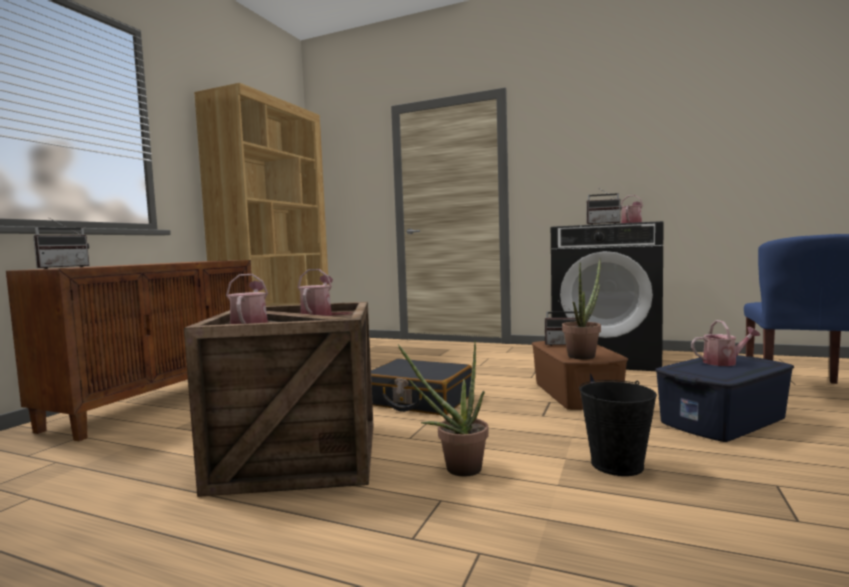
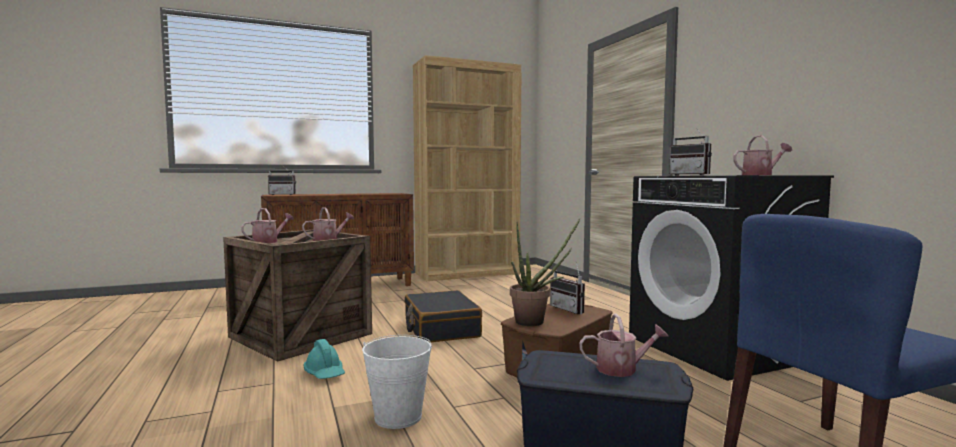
camera: 45 degrees right, 0 degrees up
potted plant [398,340,489,477] -> turquoise hard hat [303,339,345,379]
black bucket [579,380,657,476] -> white bucket [362,335,432,429]
watering can [691,320,760,366] -> watering can turned 45 degrees counterclockwise [579,314,669,377]

